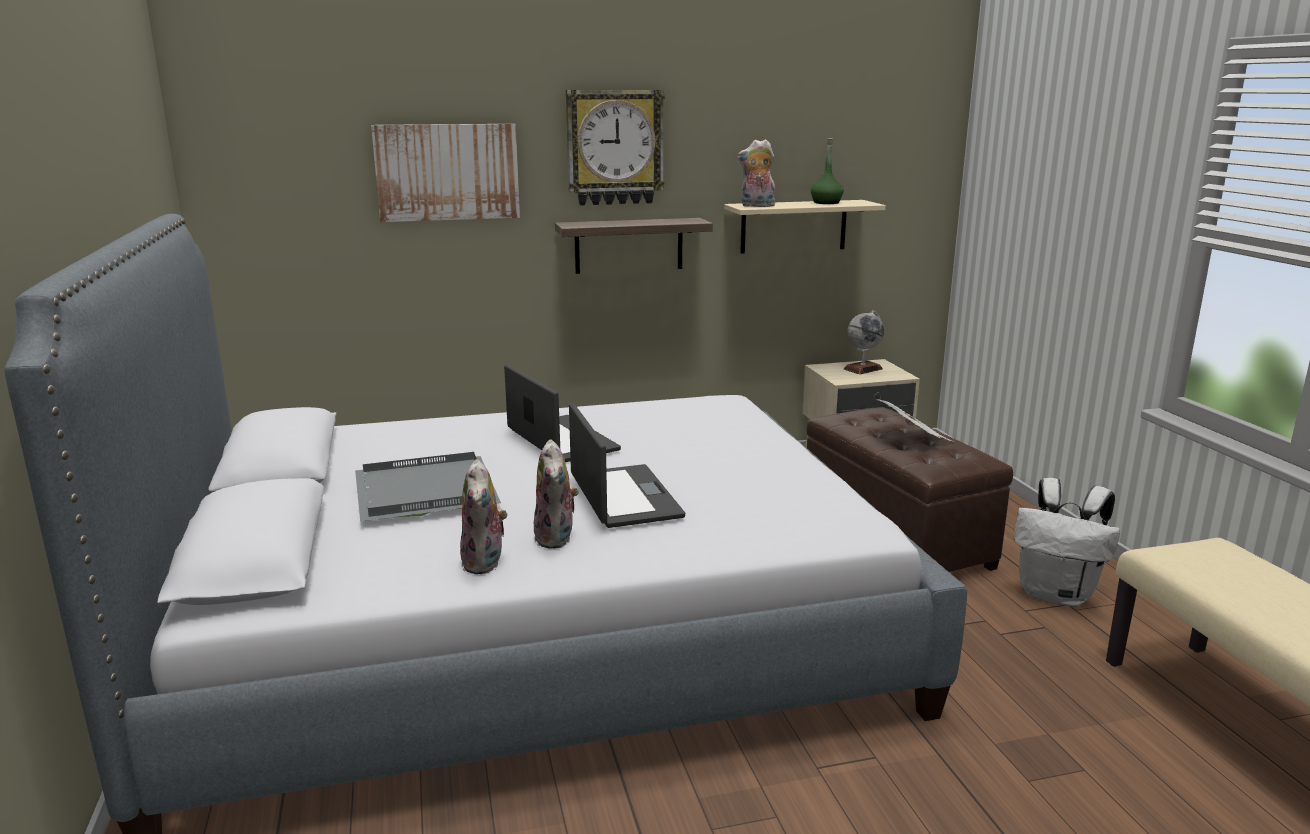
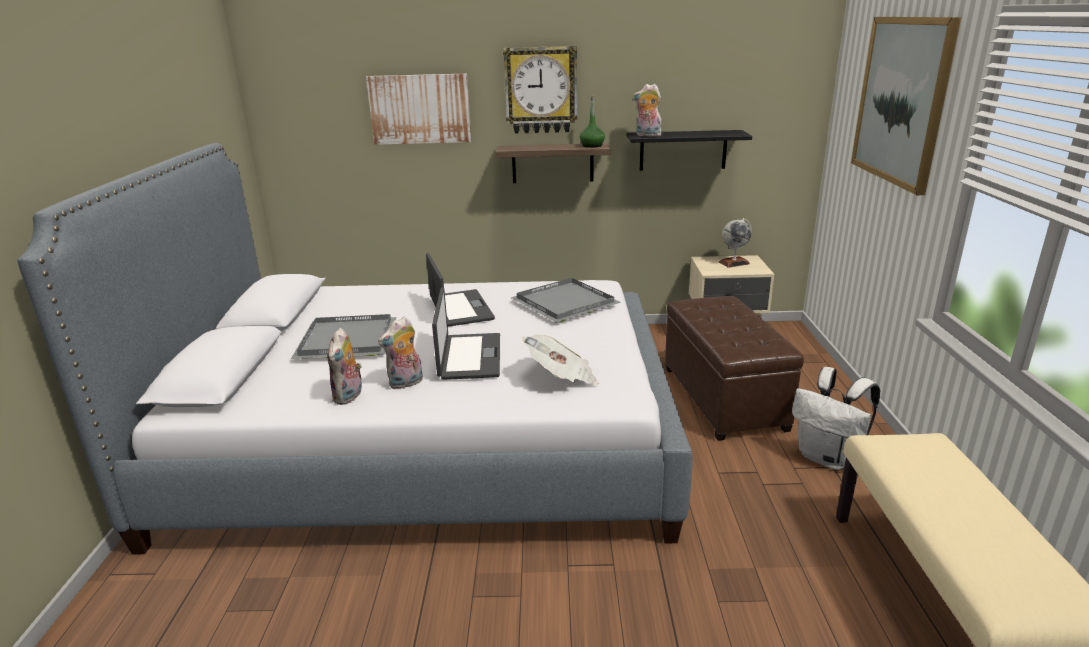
camera: 15 degrees right, 5 degrees up
plush toy [534,439,579,549] -> plush toy turned 45 degrees clockwise [378,317,423,389]
beige shelf [724,200,886,254] -> black shelf [626,130,752,171]
green bottle [811,138,844,204] -> green bottle moved to [580,95,605,148]
newspaper [876,399,952,441] -> newspaper moved to [522,335,599,385]
none -> grey tray [510,278,621,323]
none -> picture [851,17,961,195]

